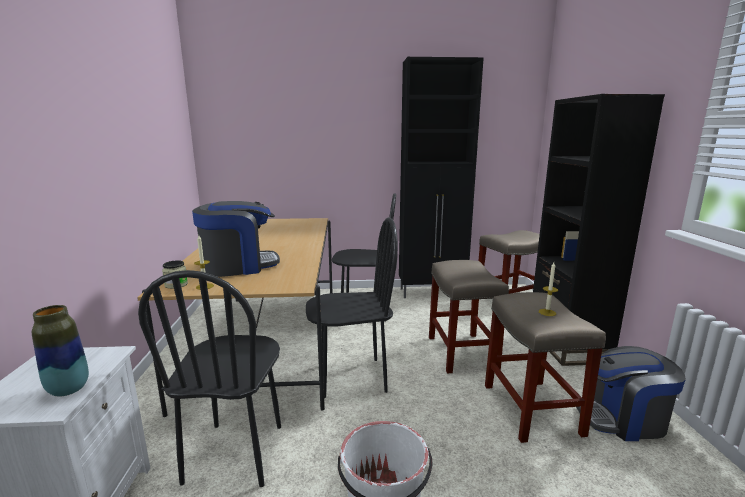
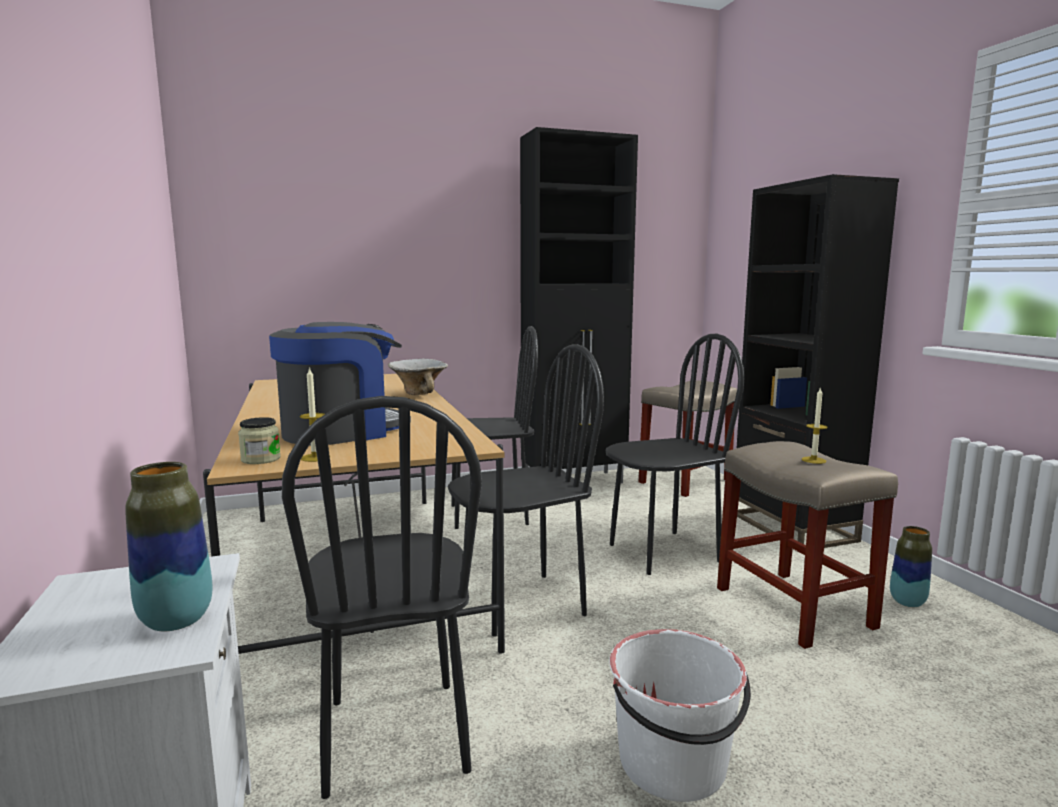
camera: 15 degrees left, 5 degrees down
beige stool [429,260,509,373] -> black chair [606,334,744,575]
coffee machine [576,346,686,441] -> vase [890,526,932,607]
none -> bowl [388,359,448,395]

